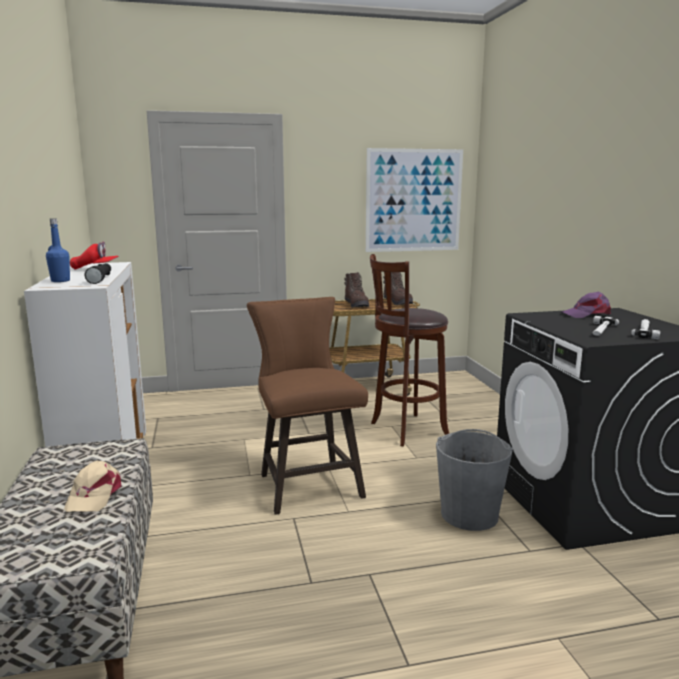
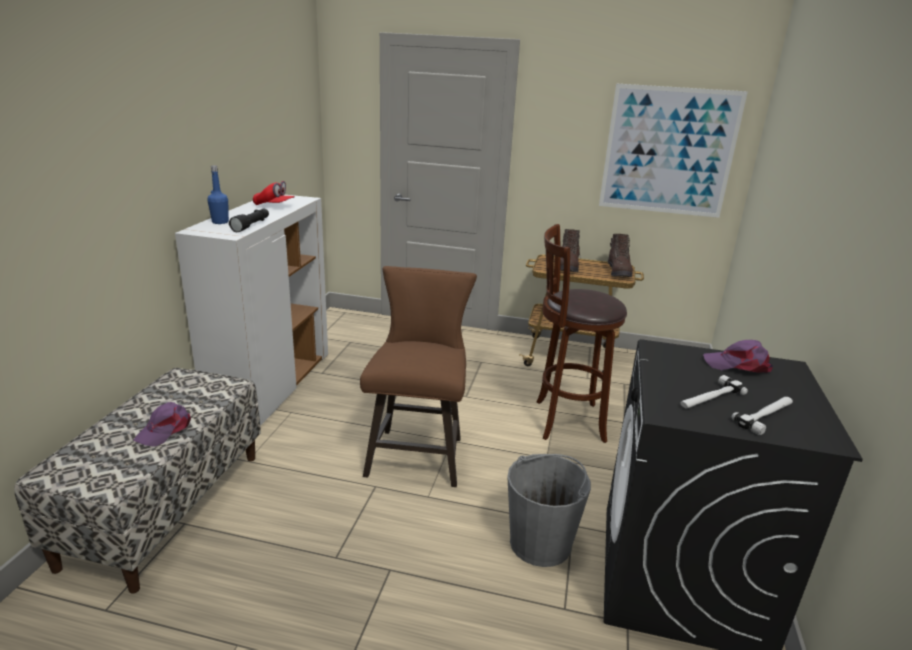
camera: 25 degrees right, 10 degrees up
beige cap [64,461,122,512] -> purple cap [134,402,191,447]

